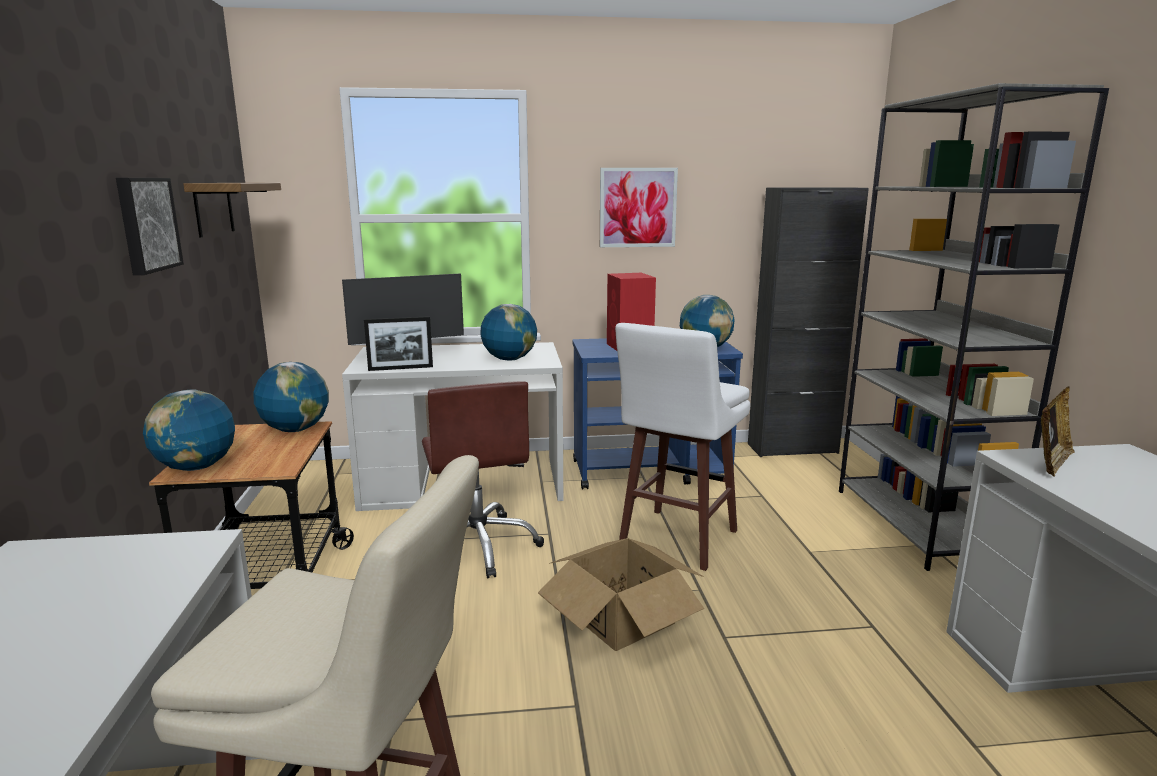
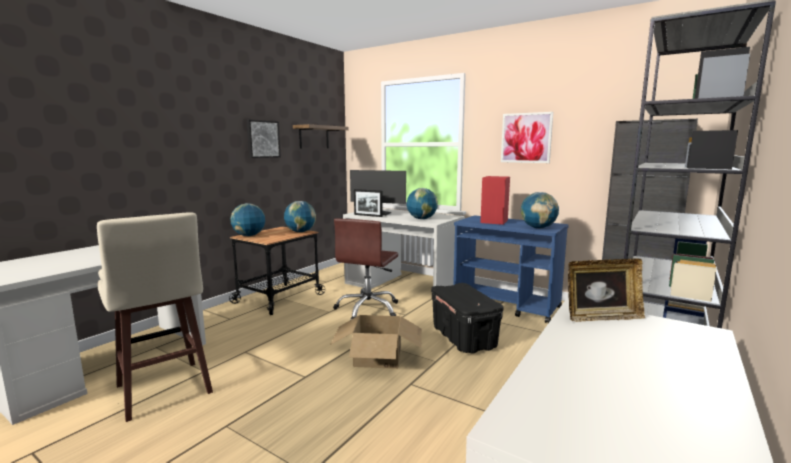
camera: 40 degrees right, 5 degrees down
white stool [615,323,750,571] -> black storage box [431,283,504,354]

